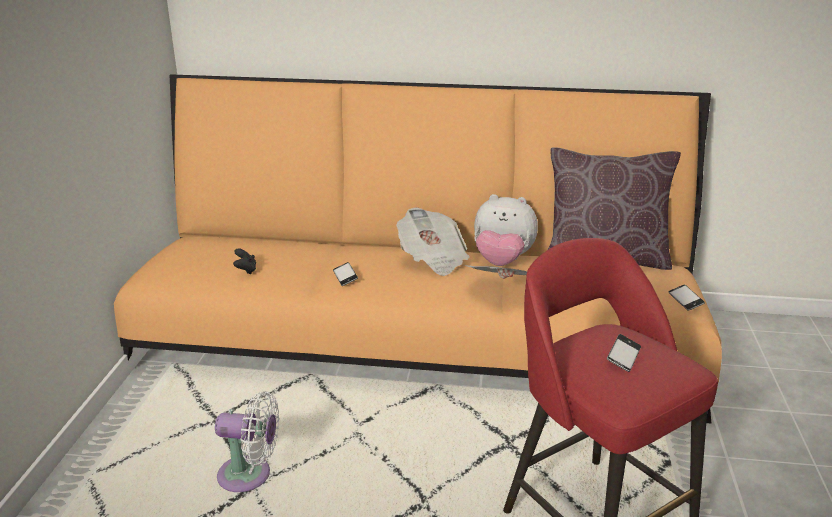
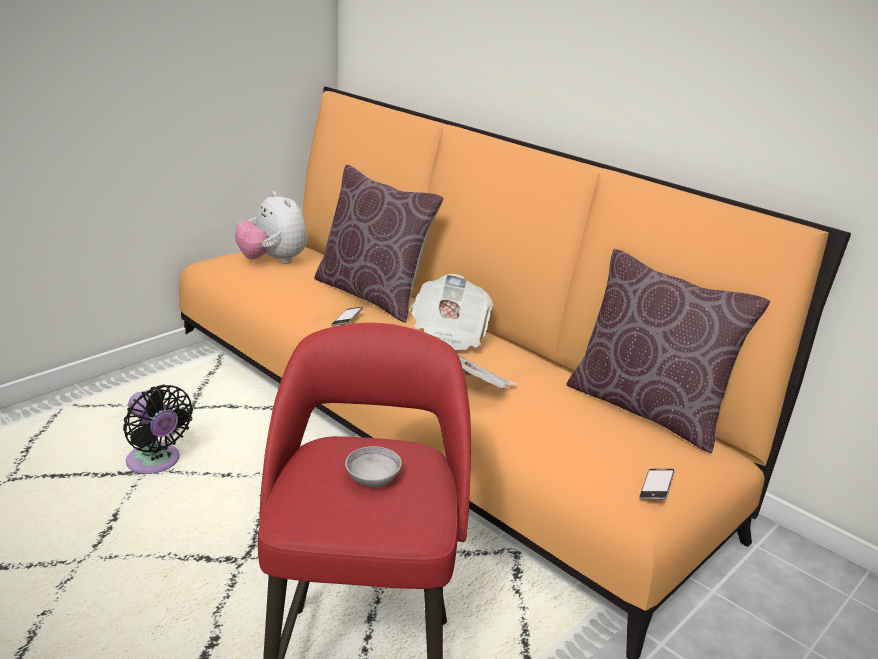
camera: 35 degrees right, 0 degrees up
white fan [215,391,279,492] -> black fan [123,385,193,474]
black game controller [233,248,256,275] -> none
plush toy [474,194,538,266] -> plush toy moved to [235,191,307,264]
phone [607,334,641,372] -> grey bowl [345,446,402,487]
none -> brown pillow [314,164,444,323]

